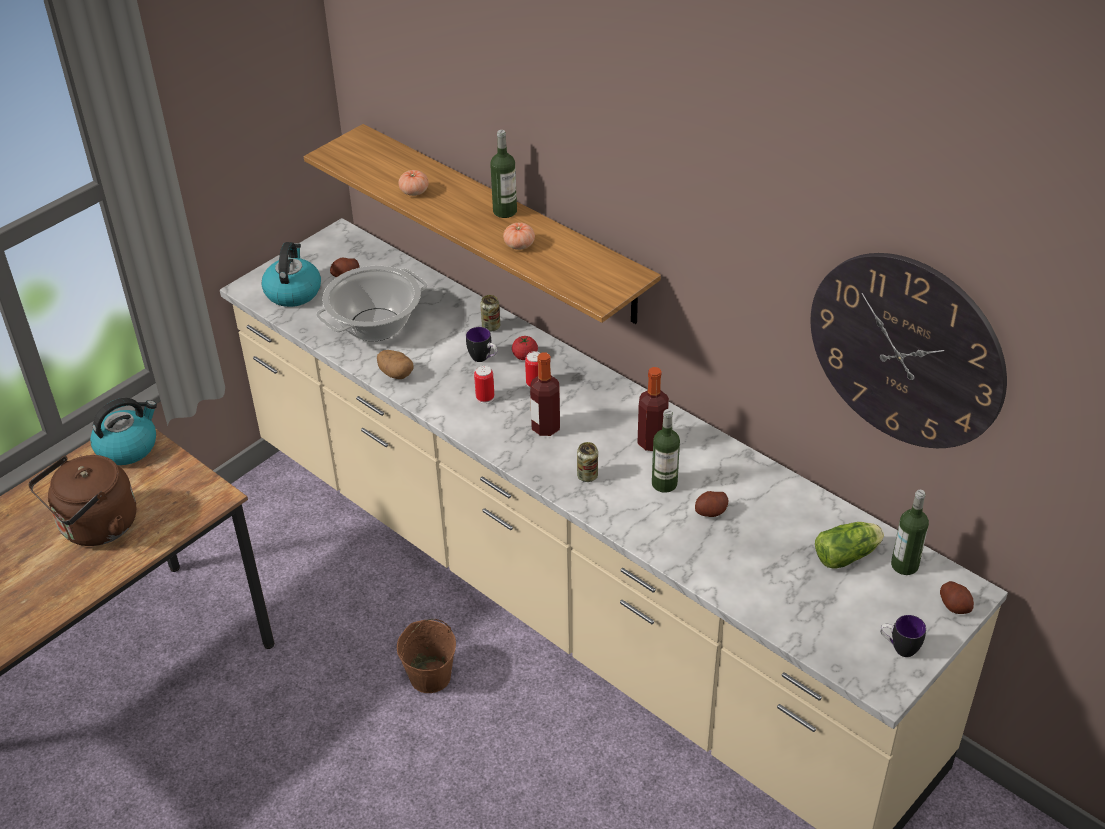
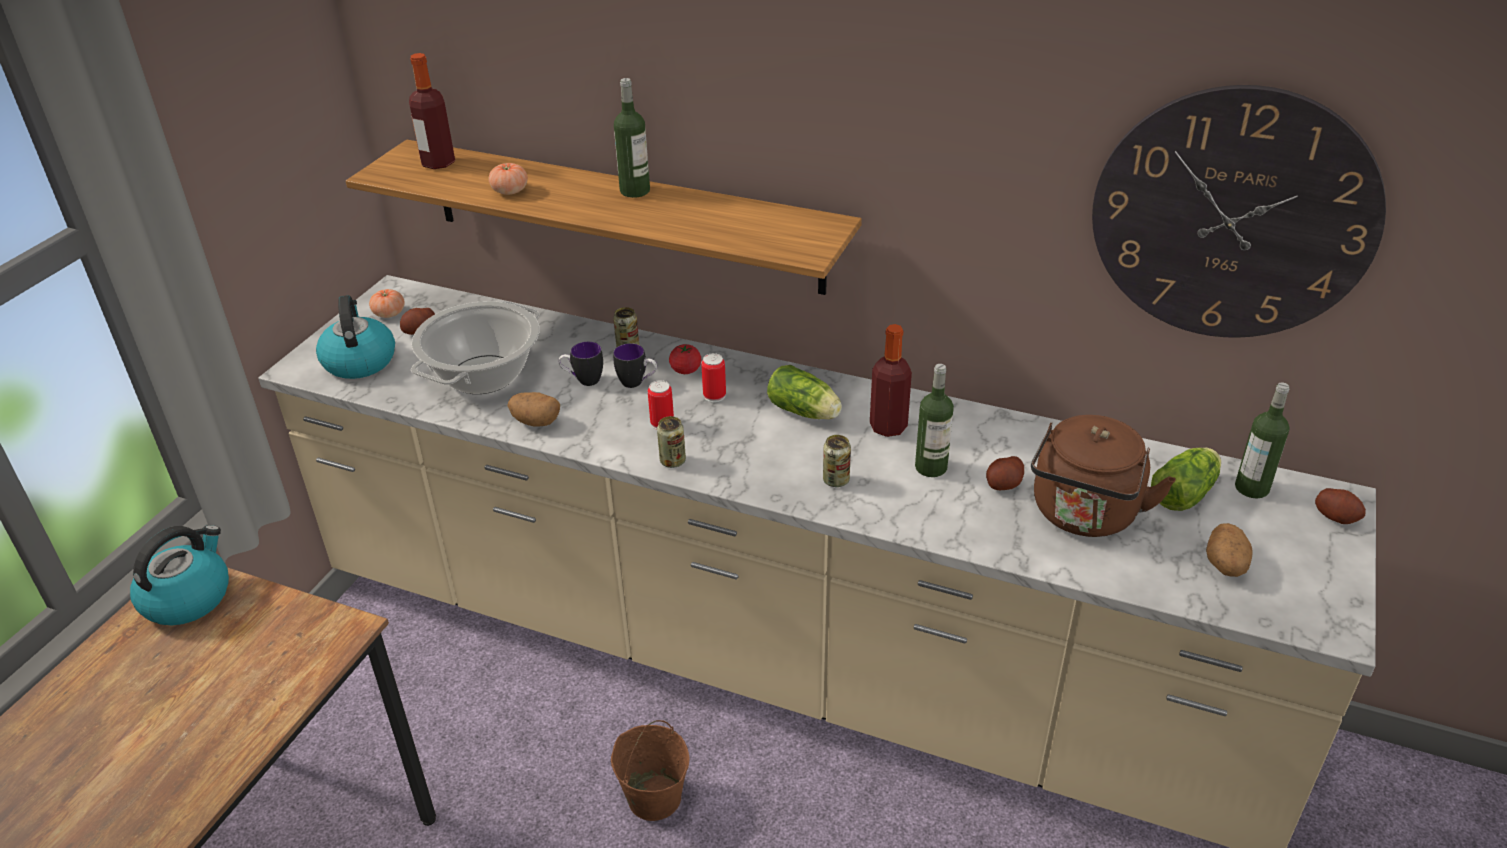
camera: 20 degrees left, 5 degrees down
brown kettle [28,455,136,546] -> brown kettle moved to [1031,415,1176,537]
tomato [503,223,535,250] -> tomato moved to [369,289,405,318]
bottle [530,353,560,436] -> bottle moved to [409,53,455,169]
mug [880,615,926,657] -> mug moved to [559,342,603,386]
none -> can [657,416,686,468]
none -> lettuce [767,365,842,419]
none -> potato [1206,523,1253,577]

